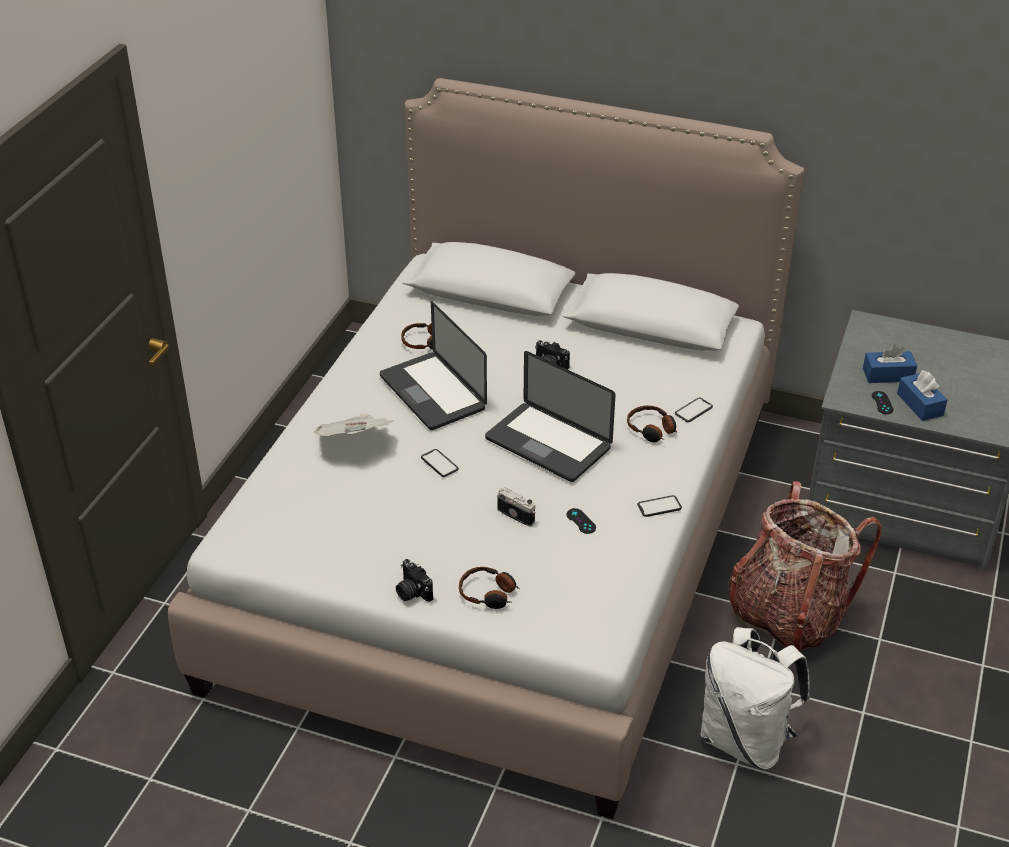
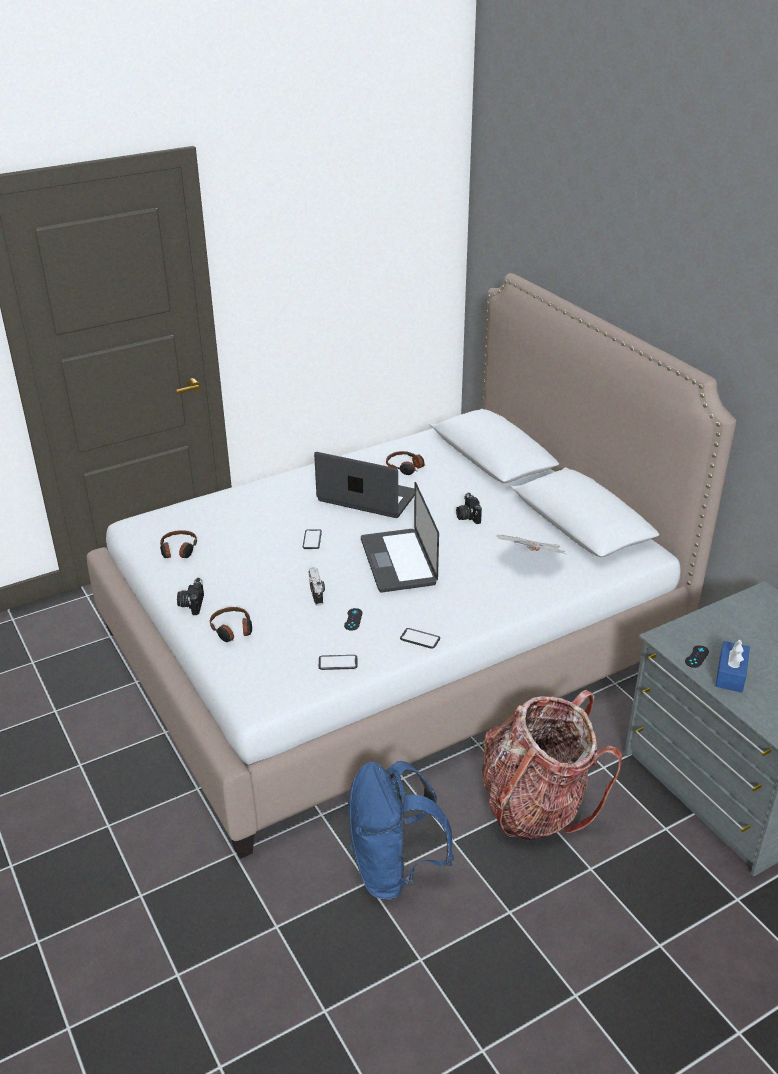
camera: 40 degrees right, 5 degrees down
newspaper [314,414,393,436] -> newspaper moved to [497,535,566,554]
laptop [380,301,487,430] -> laptop turned 105 degrees clockwise [314,452,414,518]
headphones [627,405,677,442] -> headphones moved to [160,530,197,558]
phone [675,398,713,422] -> phone moved to [319,655,358,670]
white backpack [700,627,810,769] -> blue backpack [348,761,454,900]
blue tissue box [863,344,917,383] -> none

